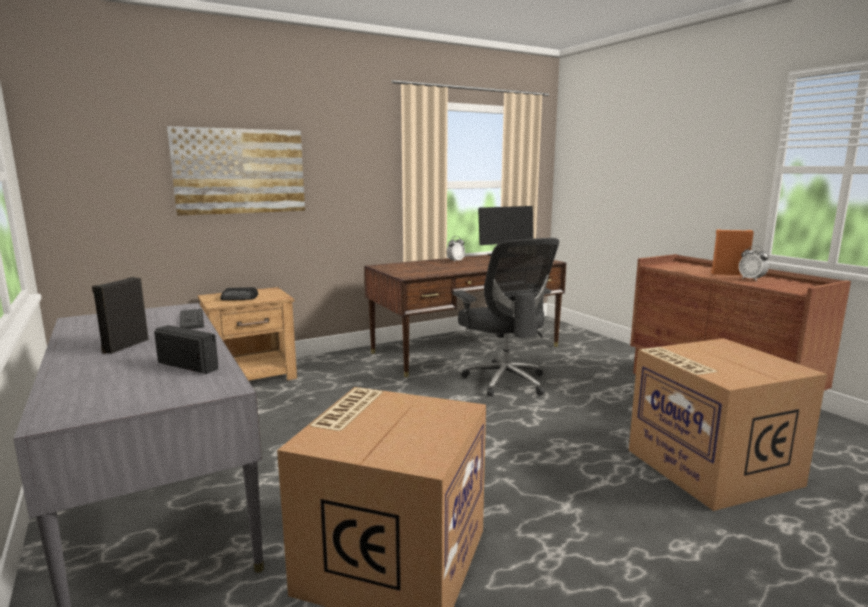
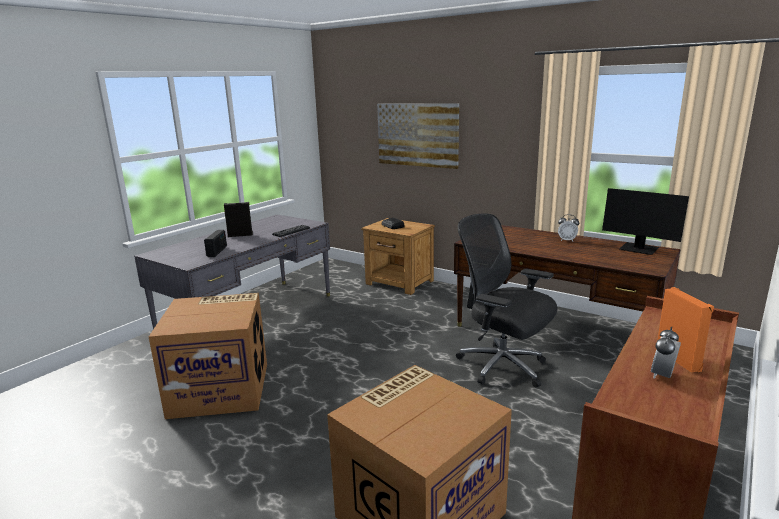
camera: 65 degrees right, 5 degrees up
office chair [453,238,559,397] -> office chair turned 90 degrees clockwise [456,214,558,388]

